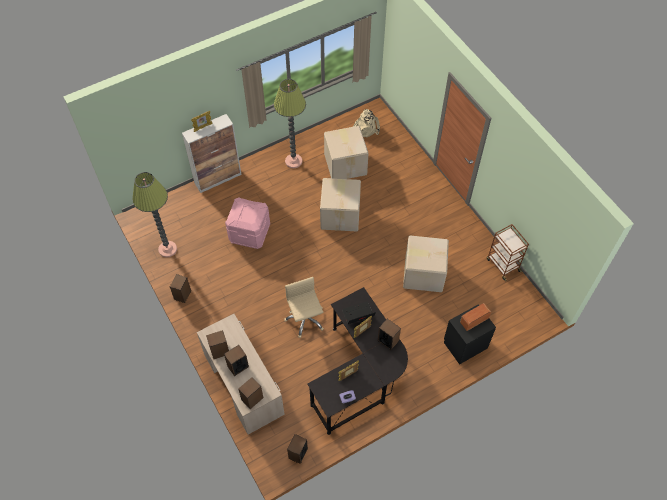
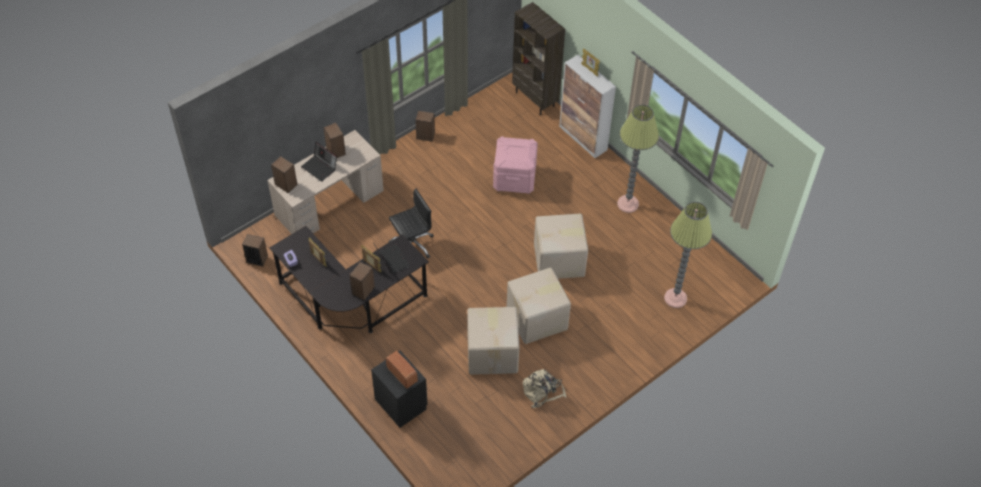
camera: 80 degrees right, 5 degrees down
floor lamp [132,172,177,257] -> floor lamp moved to [664,202,712,308]
speaker [224,345,249,376] -> laptop [301,142,337,182]
beige office chair [284,277,324,338] -> black office chair [388,188,434,258]
cardboard box [324,126,369,179] -> cardboard box moved to [507,268,571,344]
beige backpack [353,109,380,137] -> beige backpack moved to [523,369,566,408]
brown cart [487,224,529,281] -> none
none -> brown bookcase [512,2,565,115]

